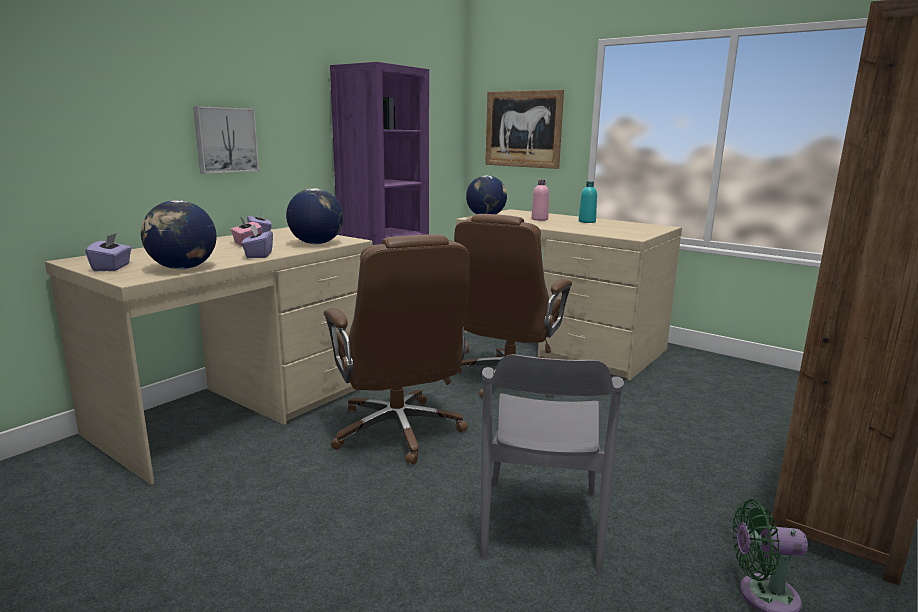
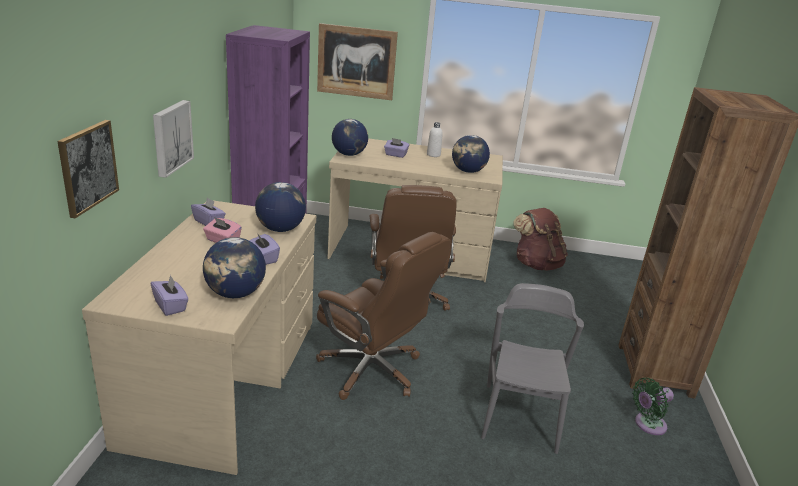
camera: 30 degrees left, 10 degrees up
grey chair [481,354,624,574] -> grey chair turned 150 degrees counterclockwise [481,283,584,454]
pink bottle [531,180,549,221] -> purple tissue box [384,138,409,158]
turquoise bottle [579,181,597,223] -> white bottle [427,122,443,157]
none -> picture [57,120,119,218]
none -> globe [452,135,490,173]
none -> brown backpack [513,208,568,271]

